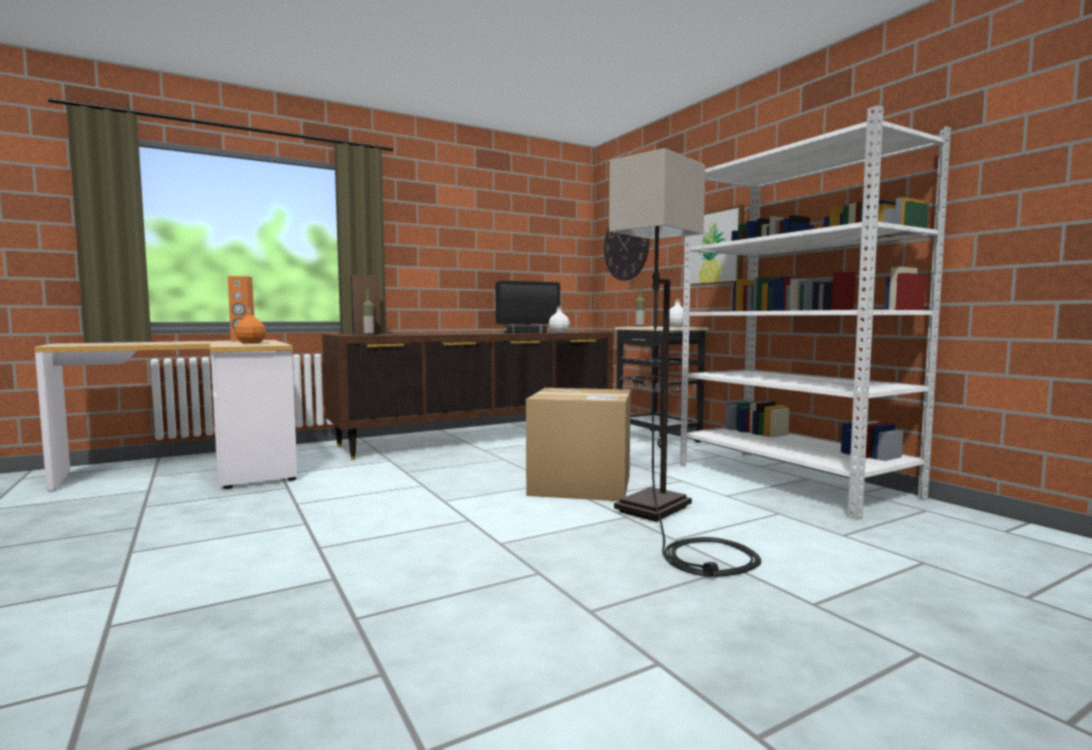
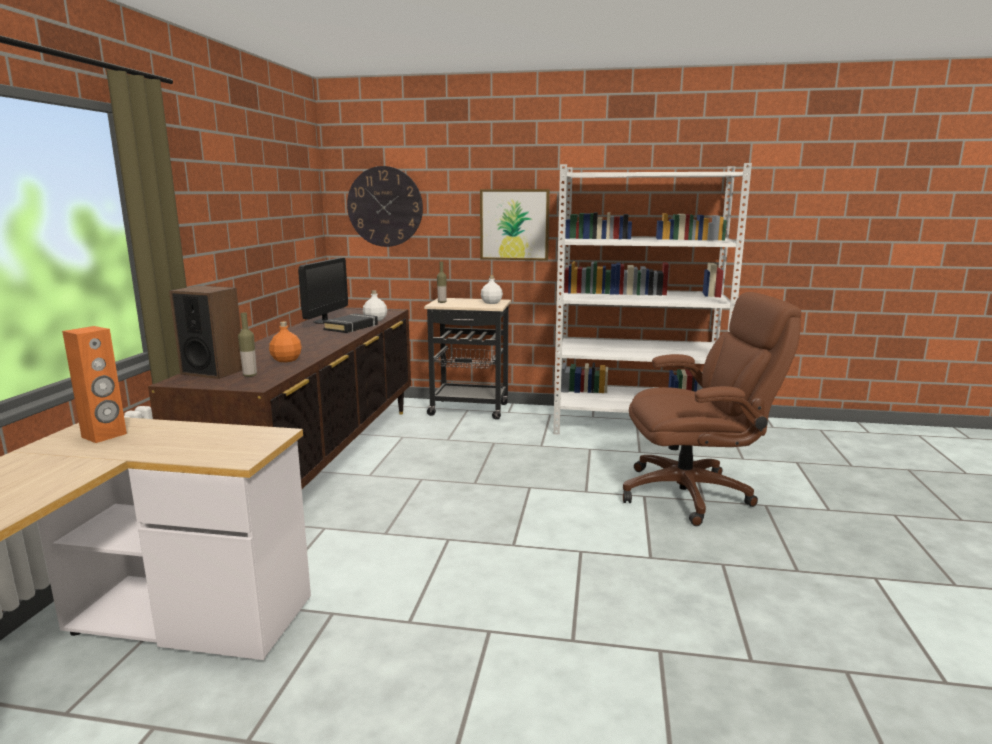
camera: 50 degrees left, 10 degrees up
orange bottle [235,308,266,343] -> orange bottle moved to [269,322,302,362]
cardboard box [526,388,631,501] -> none
floor lamp [609,148,761,578] -> brown office chair [623,292,801,526]

